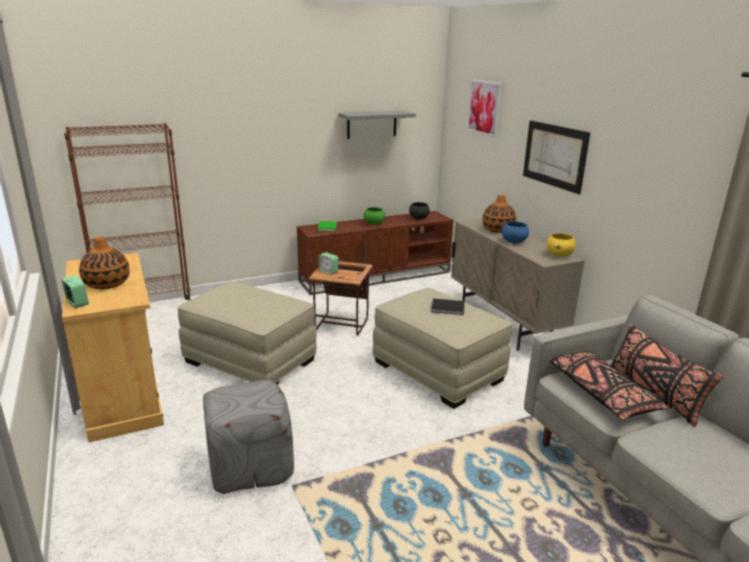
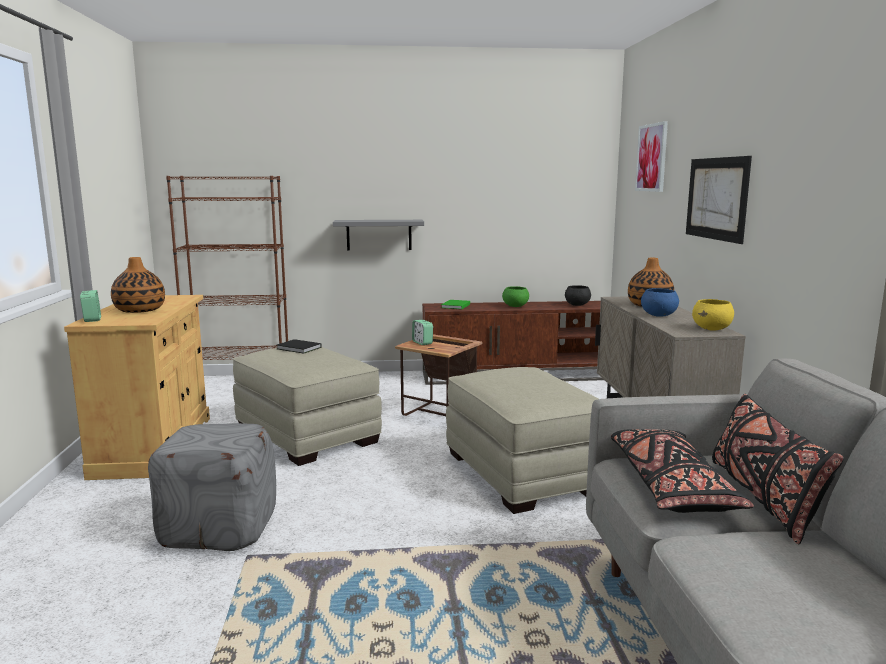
camera: 20 degrees right, 10 degrees down
grey shelf [338,111,416,139] -> grey shelf moved to [333,220,424,251]
black book [431,298,465,315] -> black book moved to [277,339,322,354]

